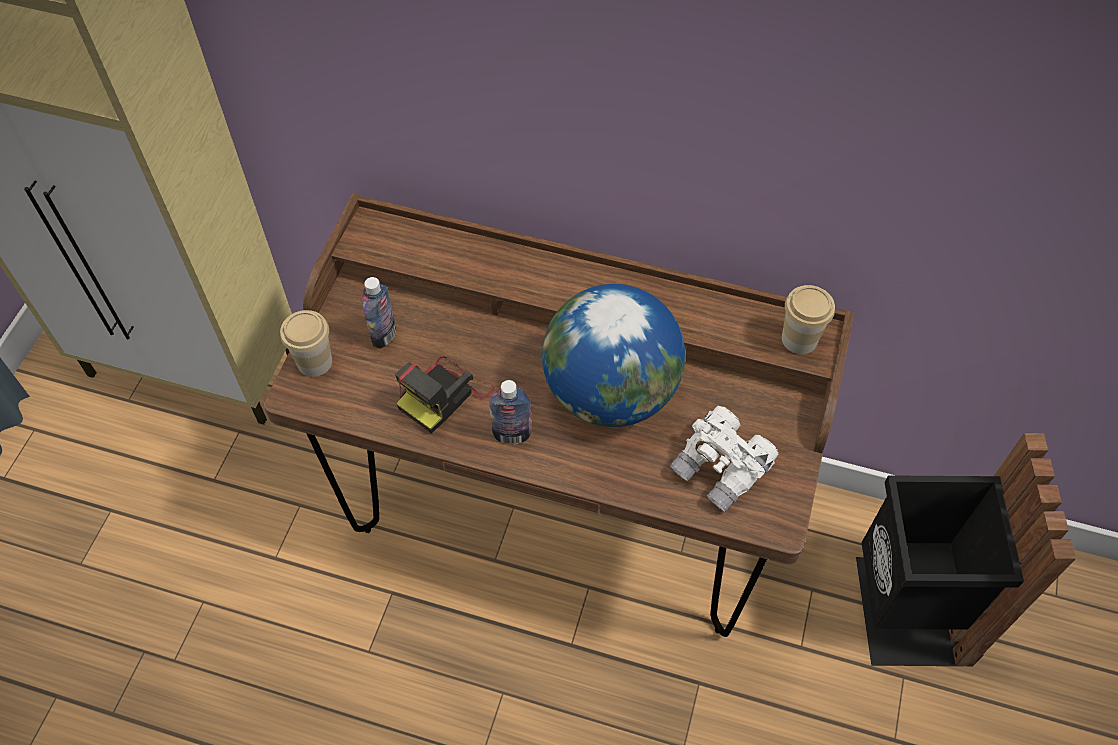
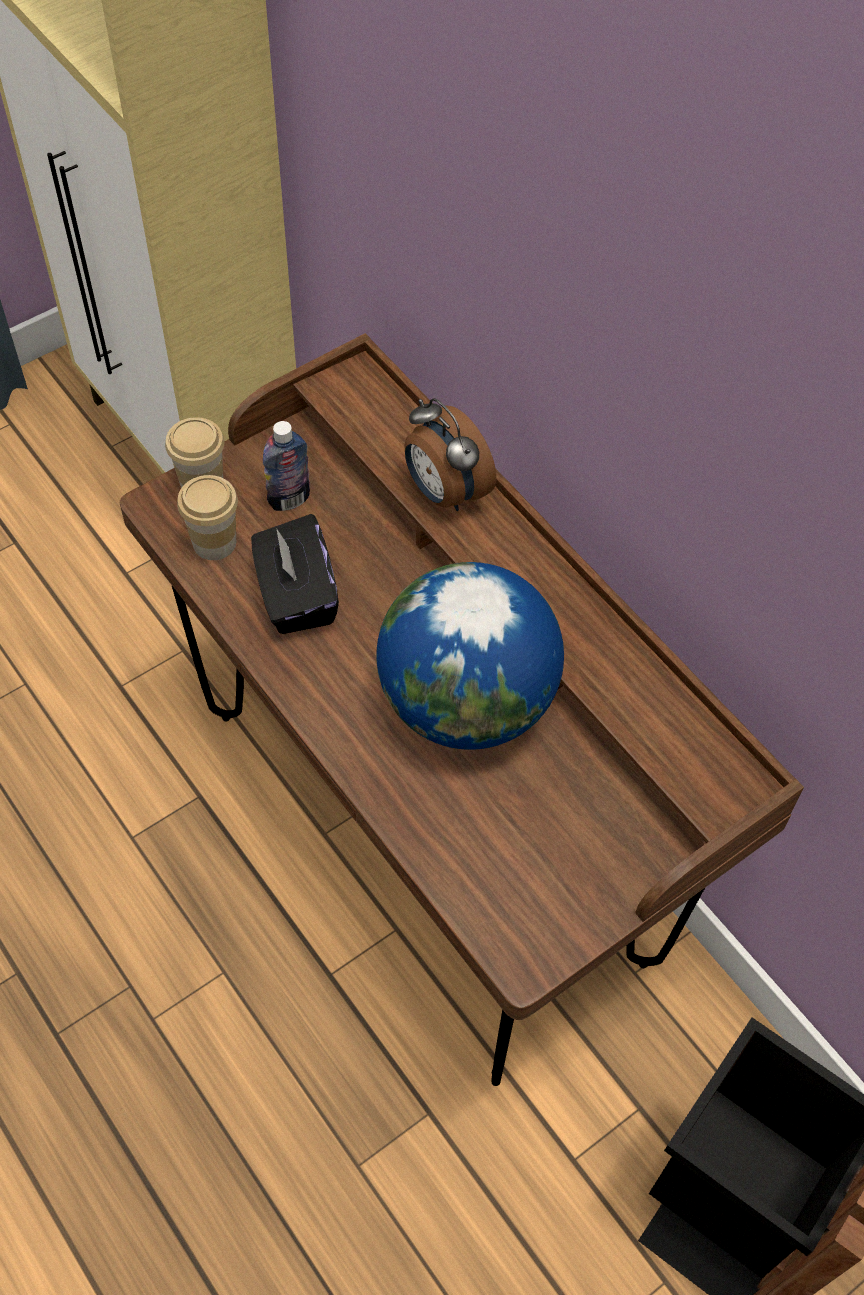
camera: 35 degrees right, 0 degrees up
camera [395,356,495,434] -> black tissue box [251,514,339,634]
bottle [489,380,532,444] -> none
white binoculars [670,406,779,512] -> none
cup [782,285,835,354] -> cup moved to [177,475,238,560]
none -> alarm clock [405,398,496,511]

